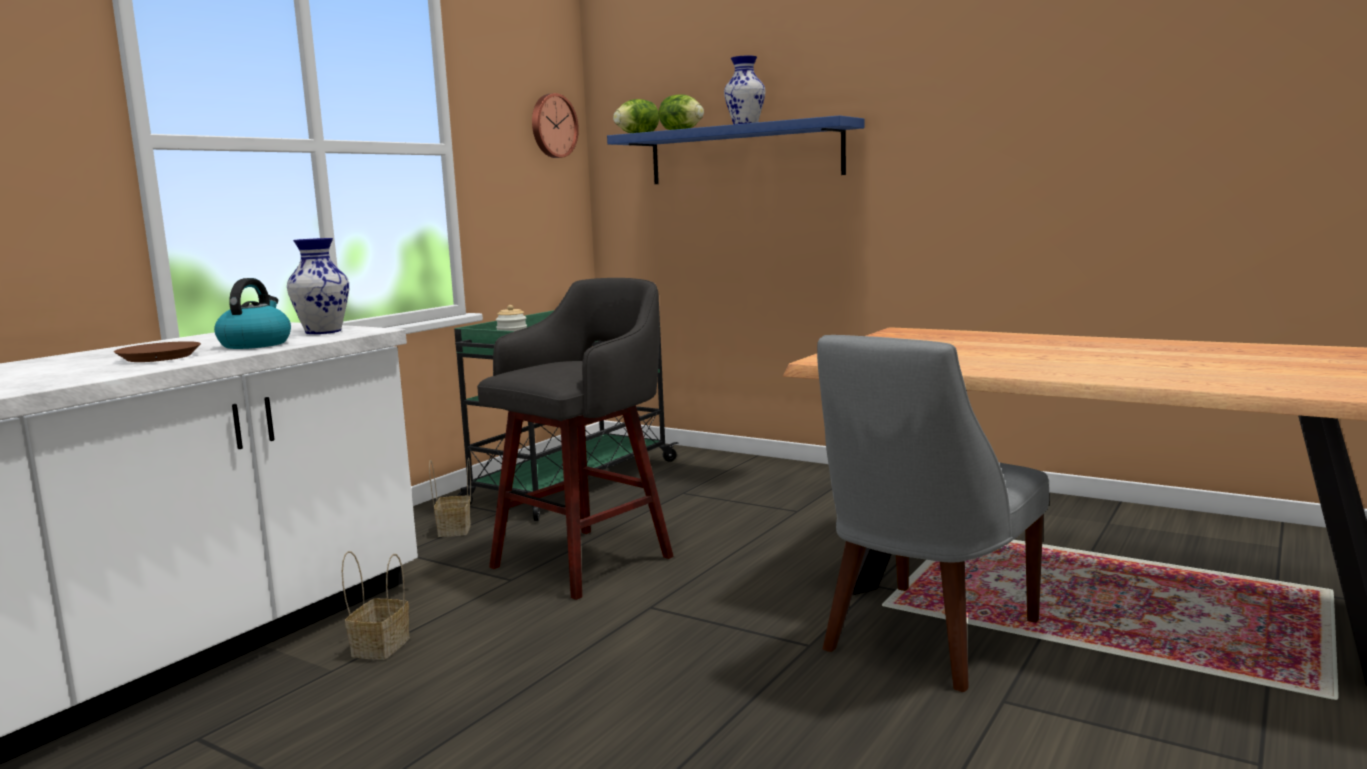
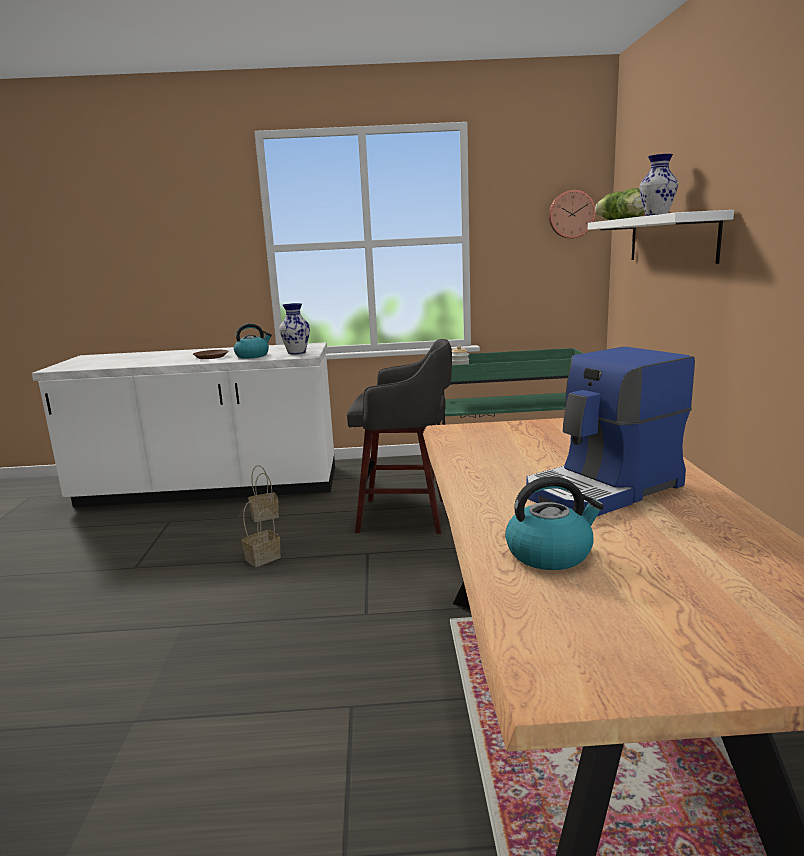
camera: 55 degrees right, 5 degrees up
basket [429,458,471,537] -> basket moved to [241,501,281,567]
blue shelf [607,115,864,184] -> white shelf [588,210,734,264]
grey chair [817,335,1049,692] -> none
none -> kettle [505,476,604,570]
none -> coffee machine [526,347,695,516]

